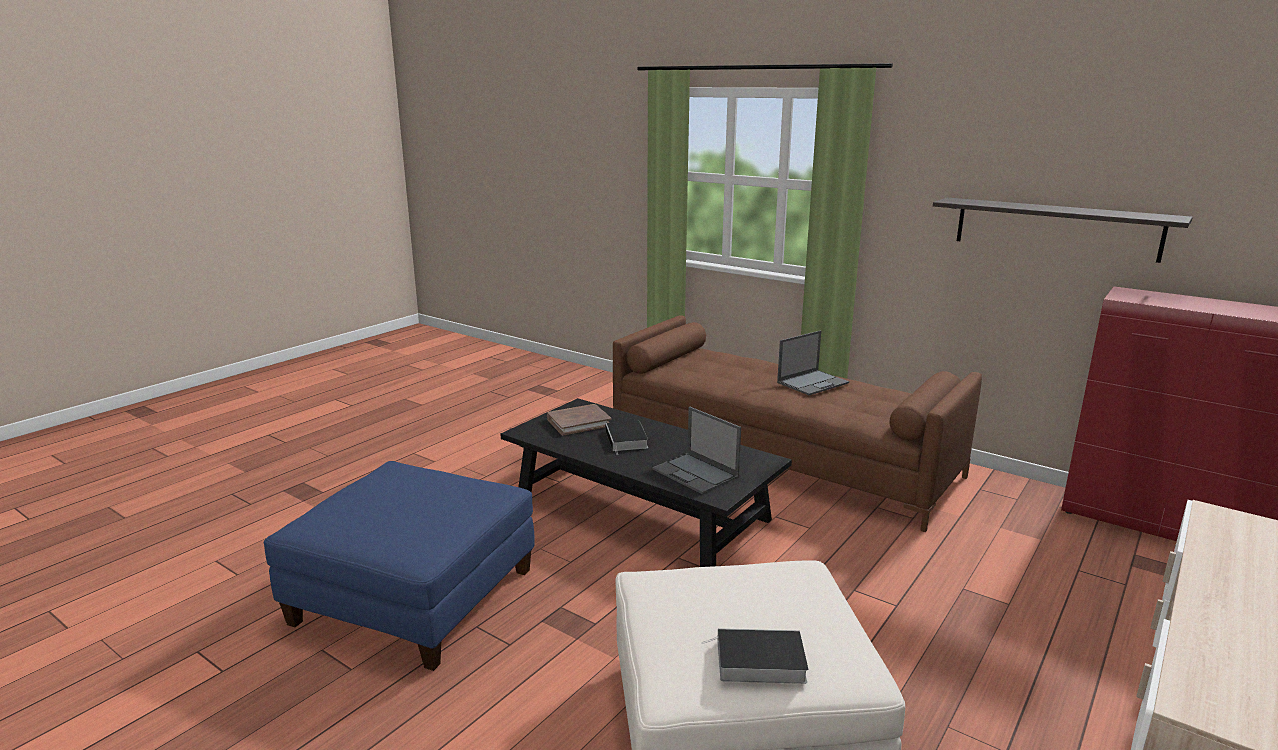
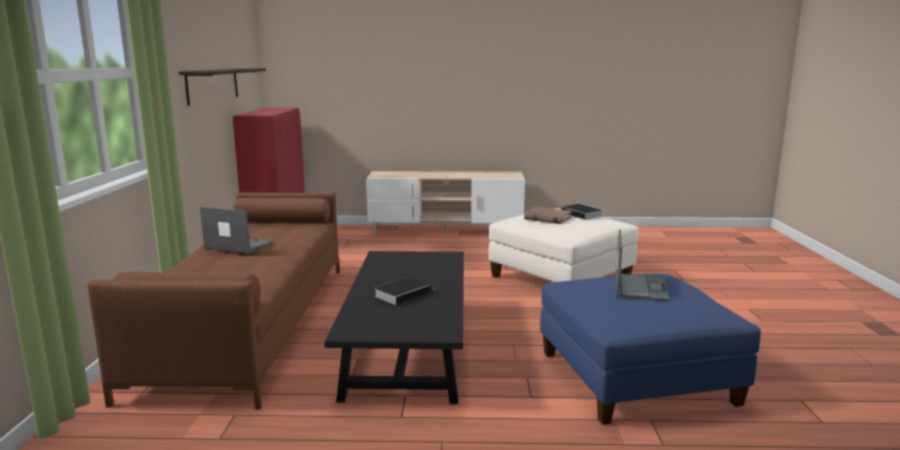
camera: 125 degrees left, 5 degrees down
brown book [547,404,612,436] -> brown book moved to [524,207,572,224]
laptop [652,407,741,494] -> laptop moved to [616,229,670,301]

